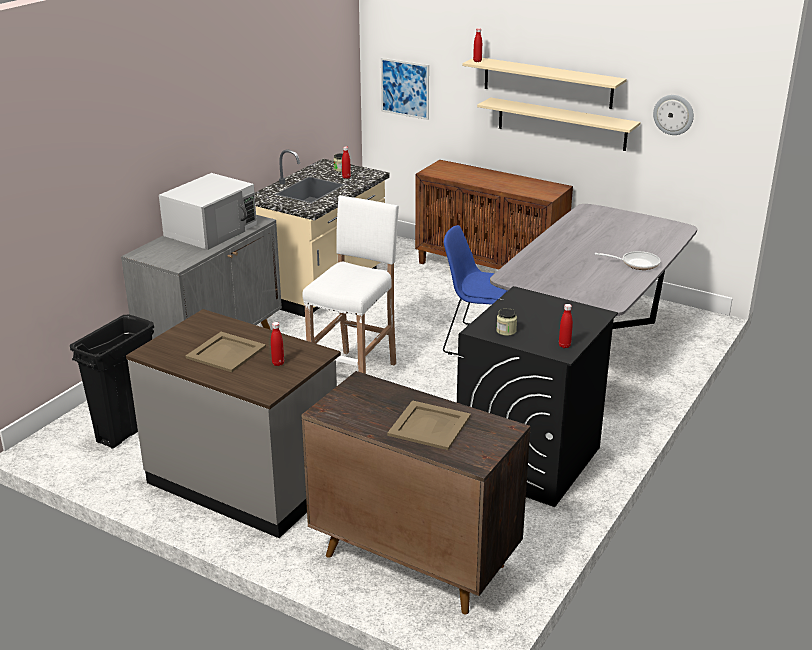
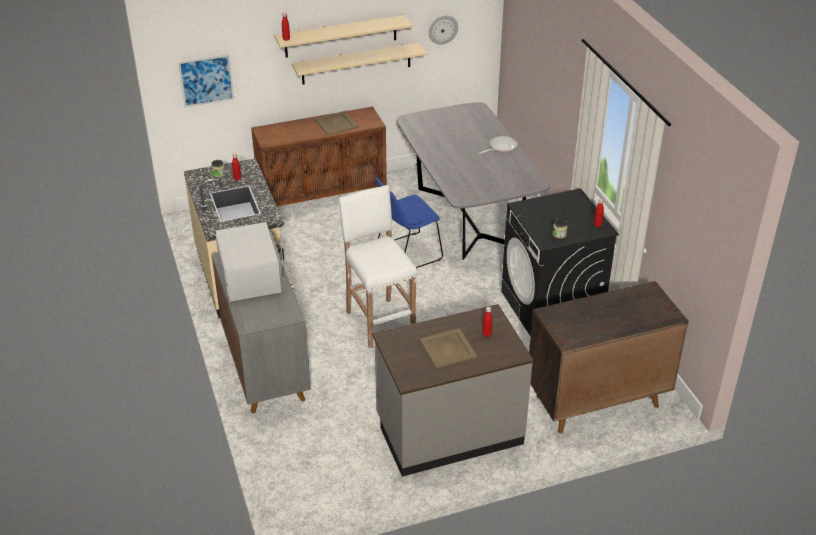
camera: 50 degrees left, 10 degrees up
black trash can [70,314,154,449] -> none
beige tray [387,400,471,450] -> beige tray moved to [315,111,358,135]

